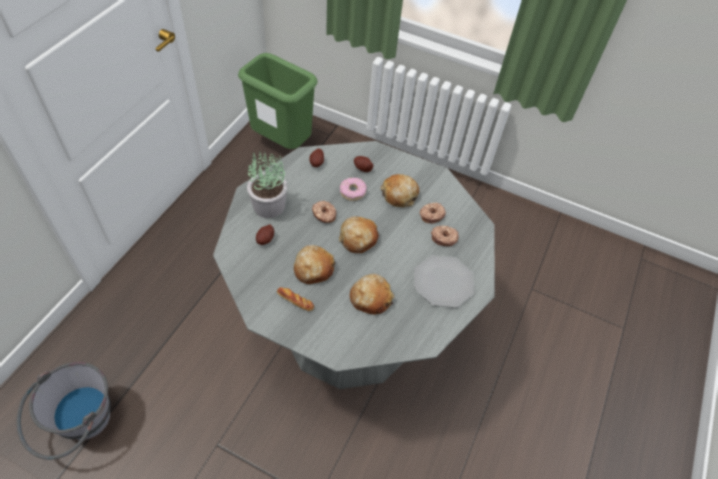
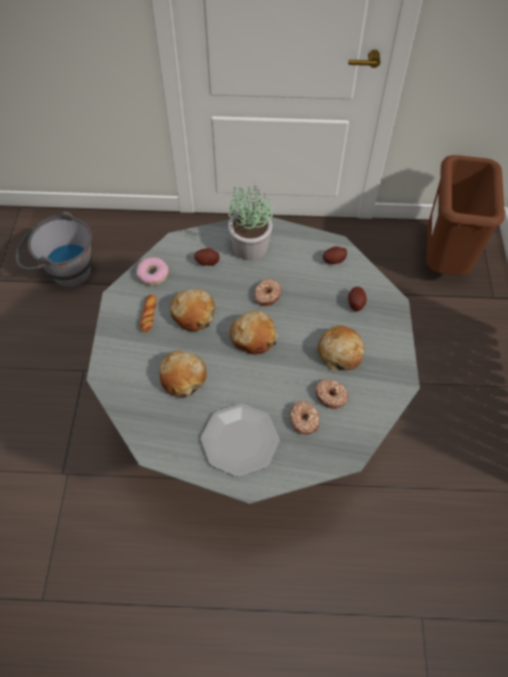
camera: 70 degrees right, 5 degrees up
green trash can [238,53,317,149] -> brown trash can [427,155,505,275]
donut [340,178,367,201] -> donut moved to [136,257,169,286]

